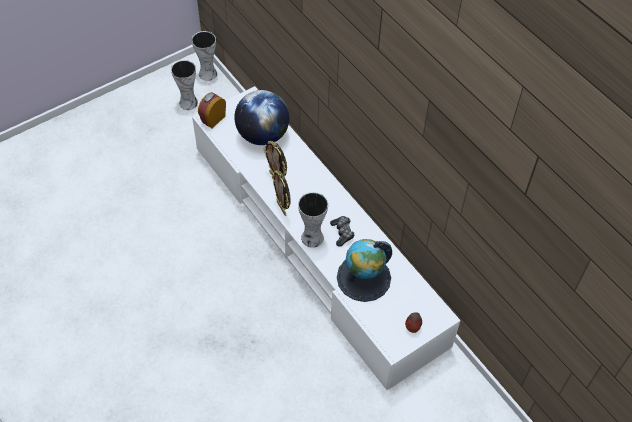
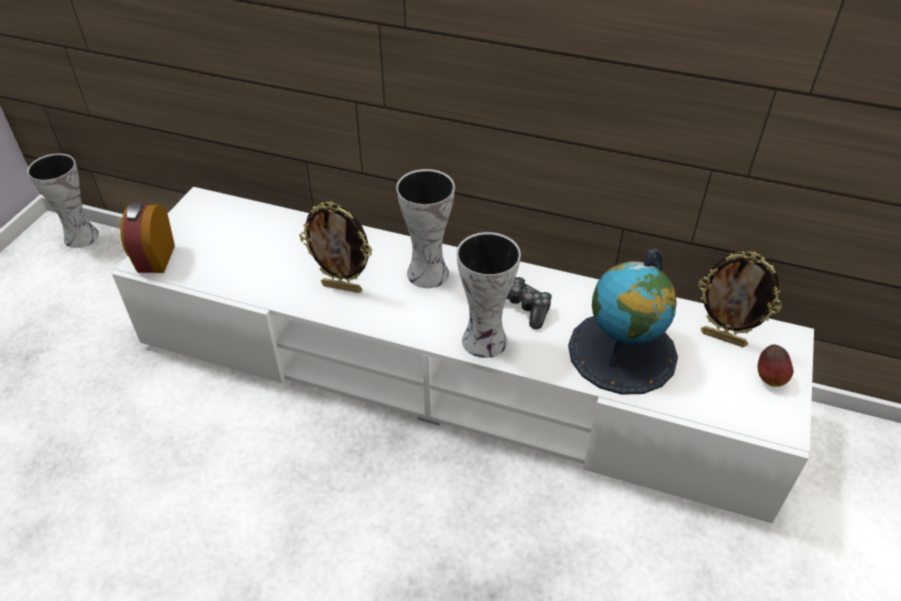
camera: 35 degrees left, 10 degrees down
vase [171,60,198,110] -> vase moved to [396,169,455,288]
globe [234,90,290,145] -> none
picture frame [272,171,291,216] -> picture frame moved to [698,251,782,347]

